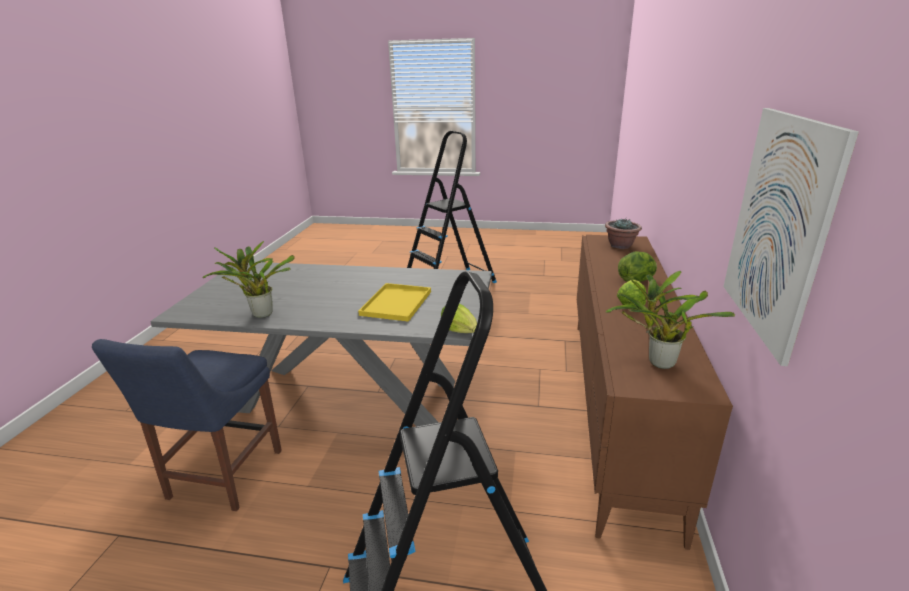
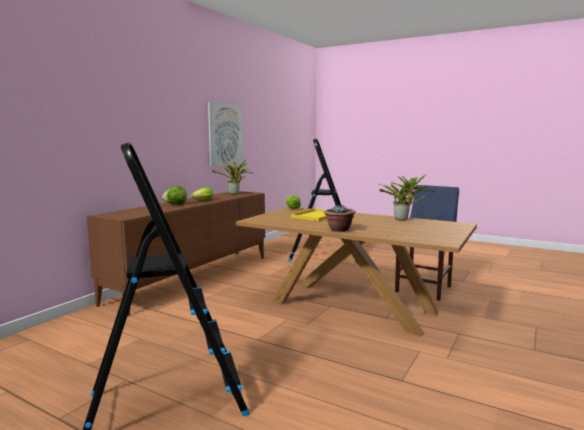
camera: 160 degrees left, 15 degrees down
grey dining table [150,262,492,426] -> brown dining table [236,207,477,337]
potted plant [605,218,642,249] -> potted plant moved to [324,205,356,232]

